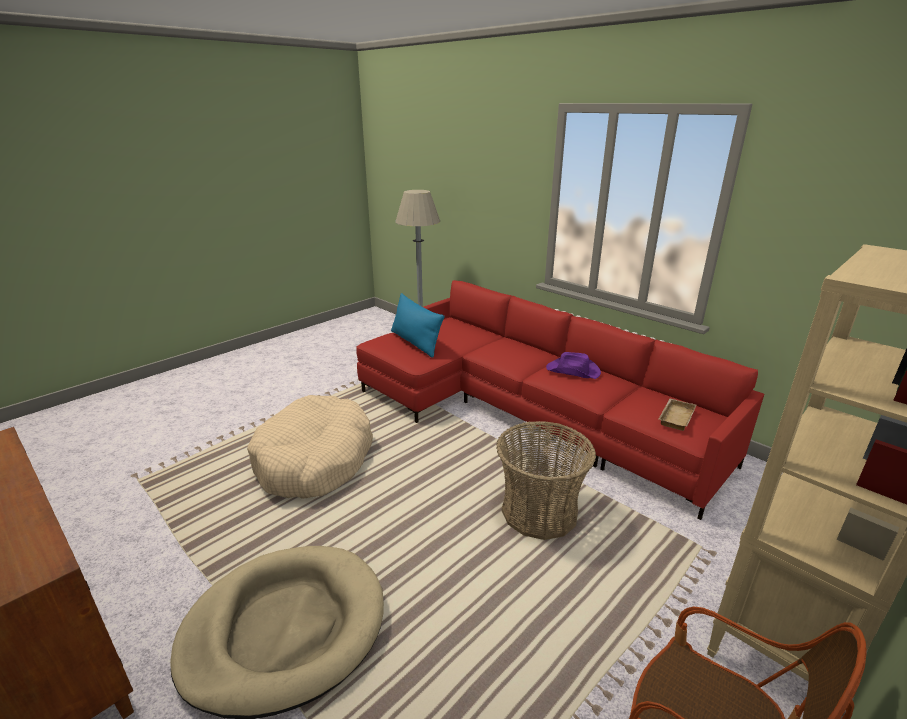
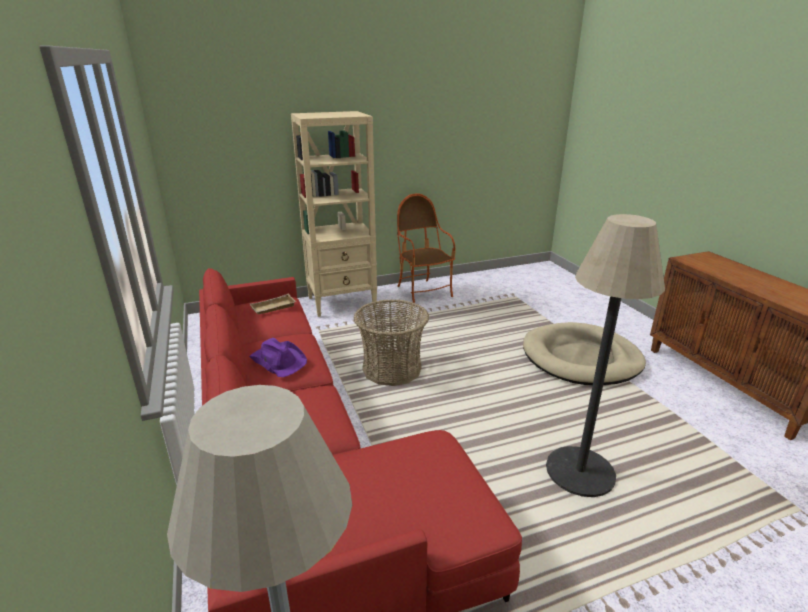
camera: 155 degrees left, 0 degrees up
beige dog bed [247,395,373,499] -> floor lamp [546,214,665,497]
blue pillow [391,293,445,357] -> none

